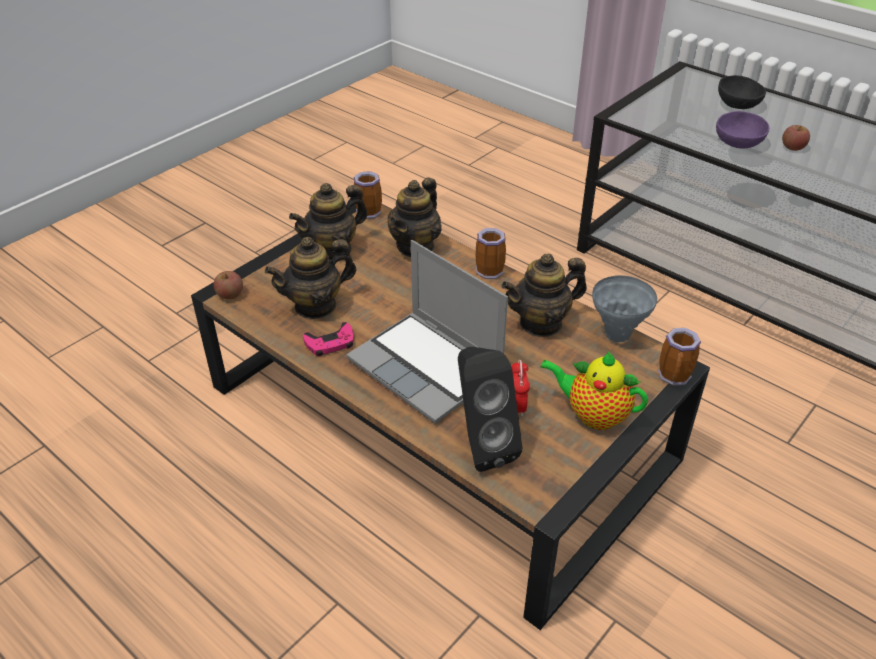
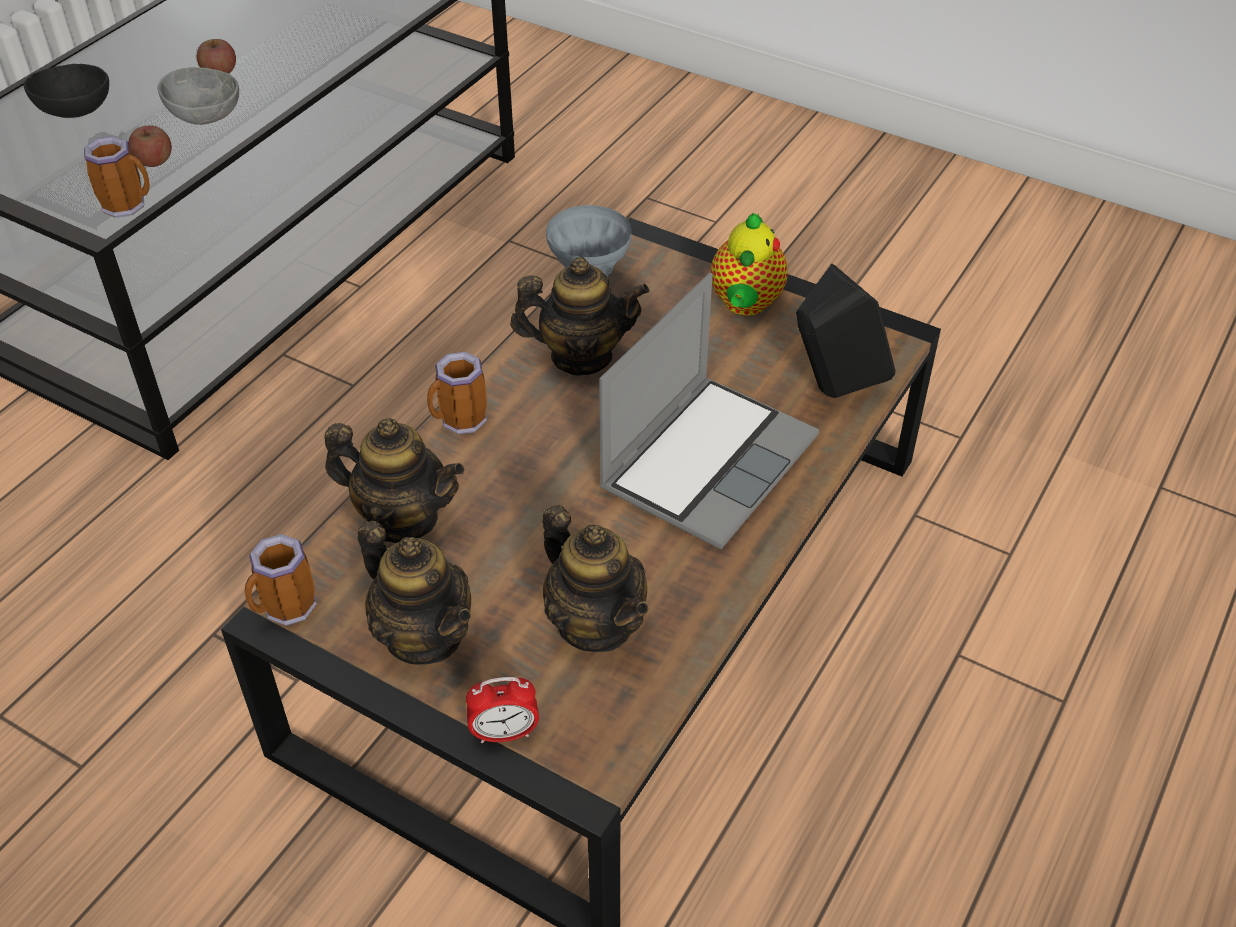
camera: 100 degrees left, 5 degrees up
apple [214,271,243,299] -> apple moved to [128,125,172,167]
pink game controller [303,322,354,356] -> none
teapot [501,254,587,337] -> teapot turned 60 degrees counterclockwise [510,257,649,376]
alarm clock [511,360,530,416] -> alarm clock moved to [466,677,539,743]
mug [658,328,701,386] -> mug moved to [84,136,150,218]
purple bowl [716,111,769,148] -> grey bowl [158,67,239,125]

